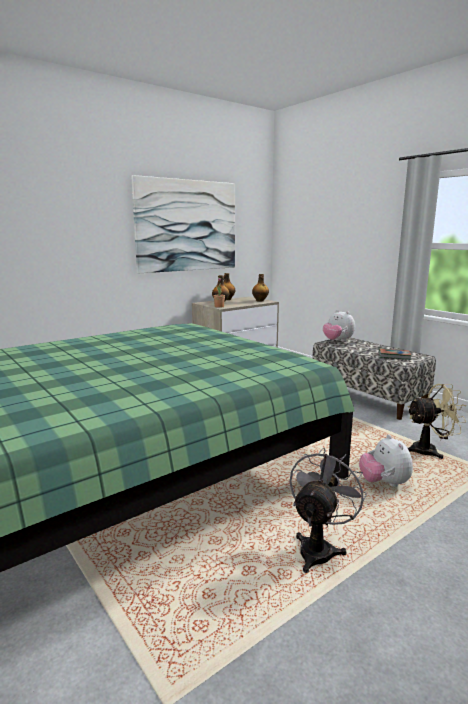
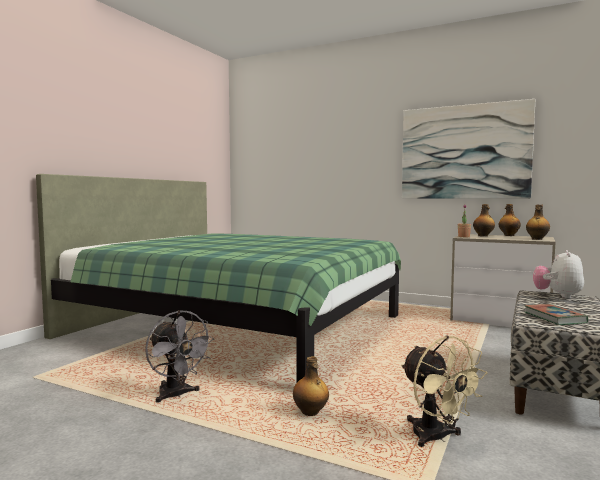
camera: 65 degrees right, 10 degrees down
grey fan [289,447,367,573] -> grey fan turned 45 degrees clockwise [145,310,215,403]
plush toy [359,435,413,487] -> bottle [293,356,329,416]

